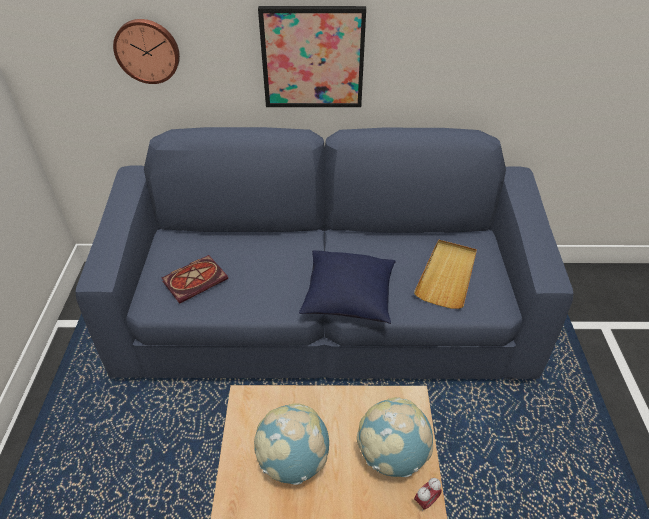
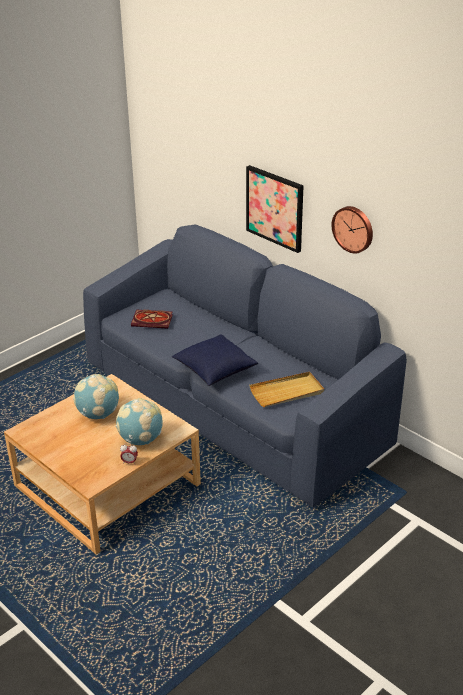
camera: 45 degrees right, 10 degrees down
wall clock [113,19,180,84] -> wall clock moved to [332,206,373,254]

